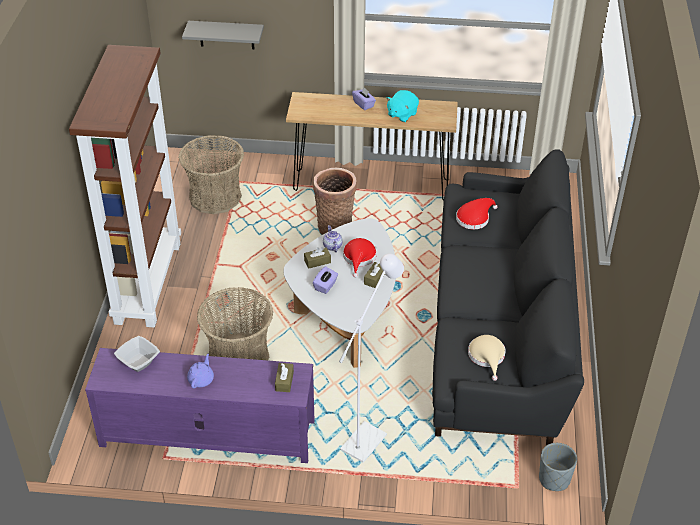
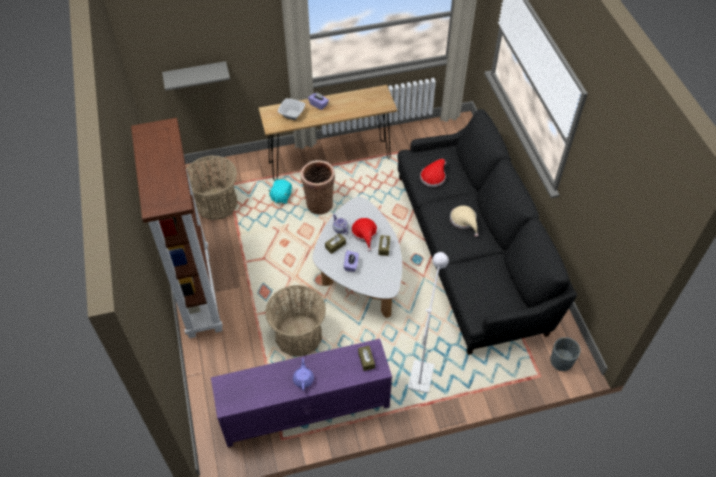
camera: 20 degrees left, 10 degrees up
bowl [114,336,160,372] -> bowl moved to [278,98,305,120]
turquoise plush toy [387,90,419,122] -> turquoise plush toy moved to [268,179,292,204]
beige hat [468,335,506,381] -> beige hat moved to [450,206,478,237]

